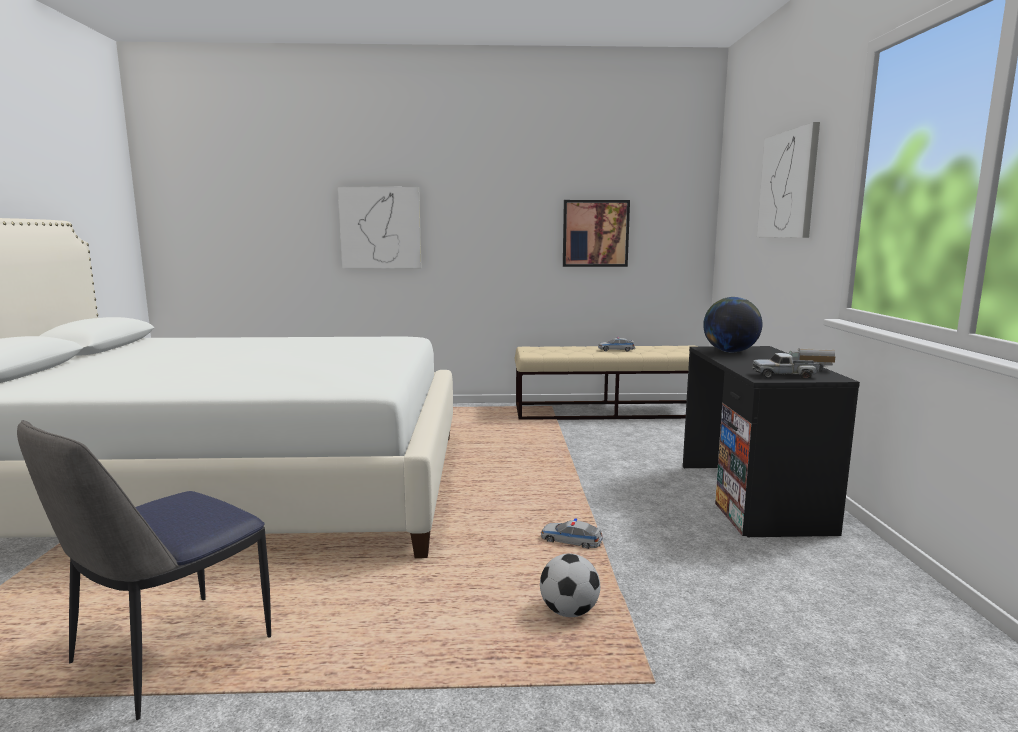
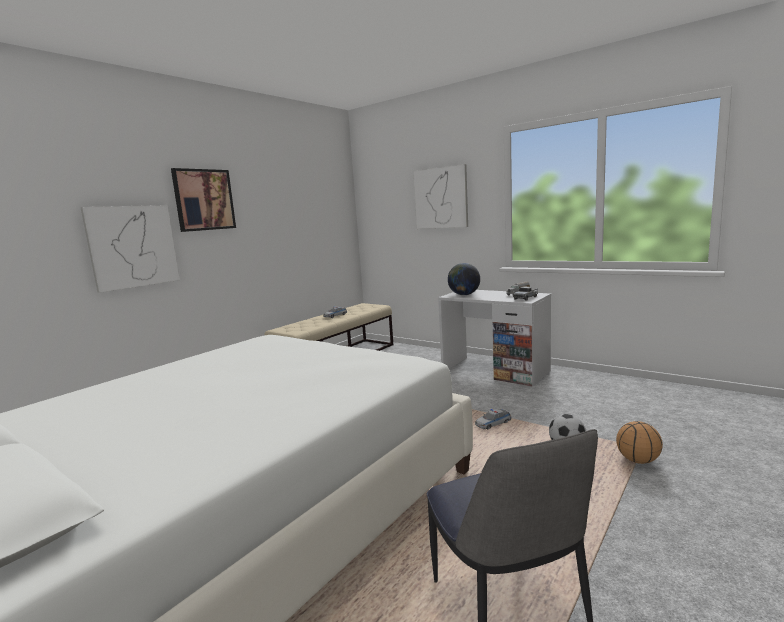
camera: 50 degrees left, 0 degrees up
picture [563,200,630,267] -> picture moved to [171,168,236,232]
black desk [683,346,860,537] -> white desk [438,290,551,386]
none -> basketball [616,421,663,464]

